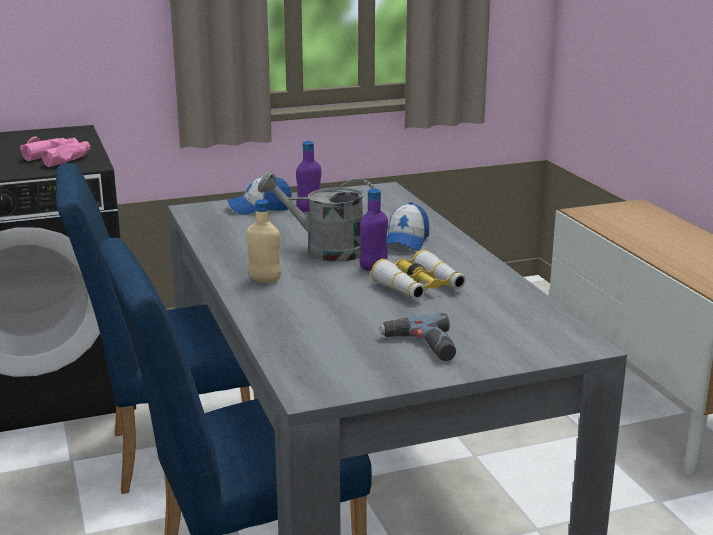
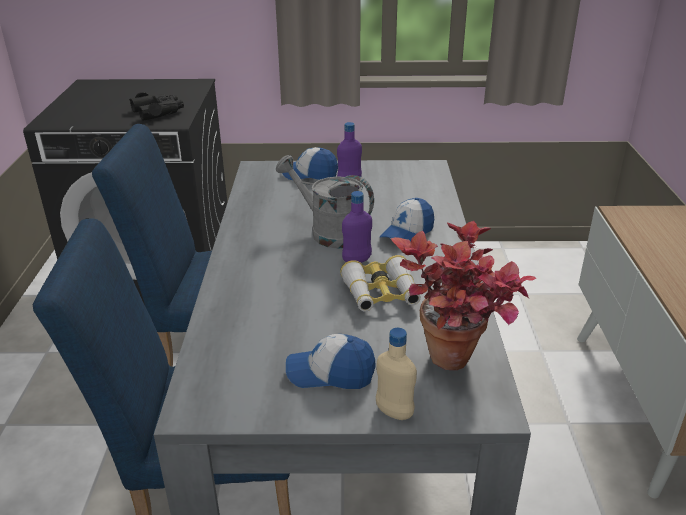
camera: 20 degrees right, 10 degrees up
pink binoculars [20,137,91,167] -> black binoculars [129,92,184,121]
beige bottle [246,199,281,283] -> beige bottle moved to [376,328,417,420]
power drill [379,313,456,361] -> cap [286,334,376,389]
none -> potted plant [391,221,536,370]

